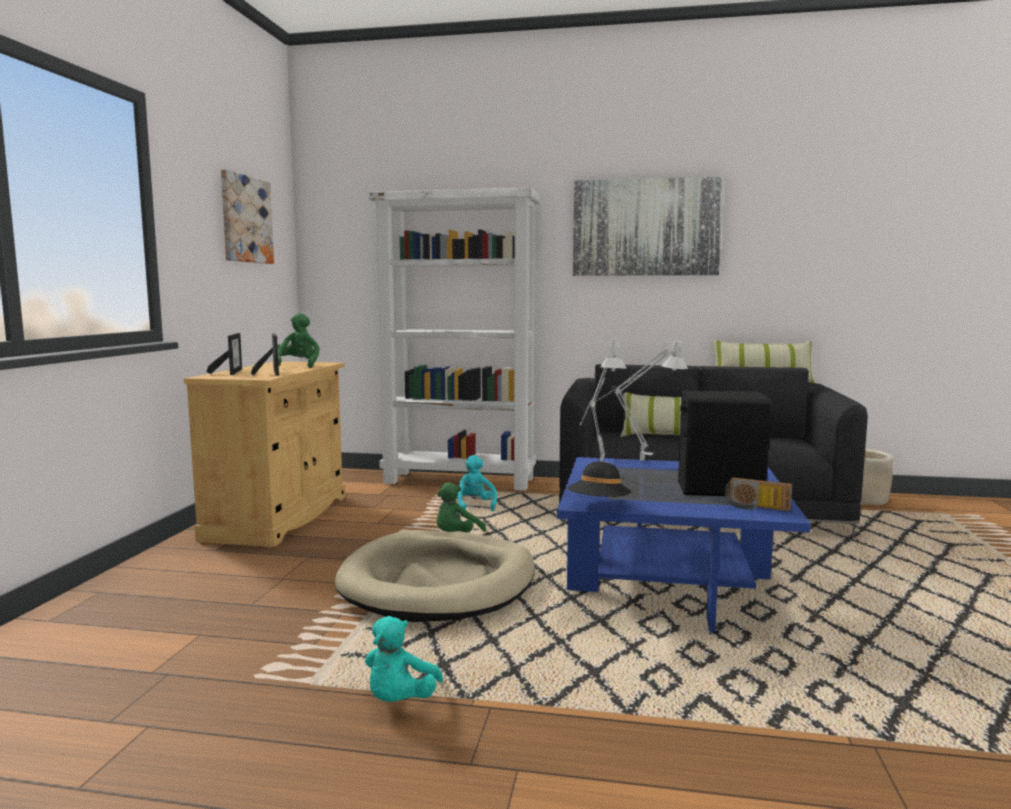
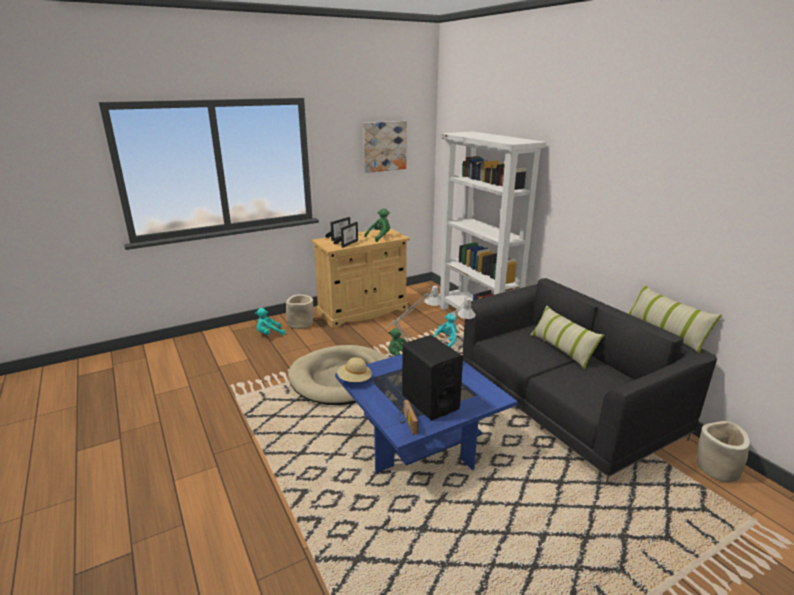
camera: 50 degrees right, 15 degrees up
turquoise plush toy [365,616,443,702] -> turquoise plush toy moved to [255,308,285,335]
black hat [568,461,631,498] -> beige hat [337,357,372,382]
picture [573,177,724,276] -> none
none -> beige planter [286,294,313,329]

